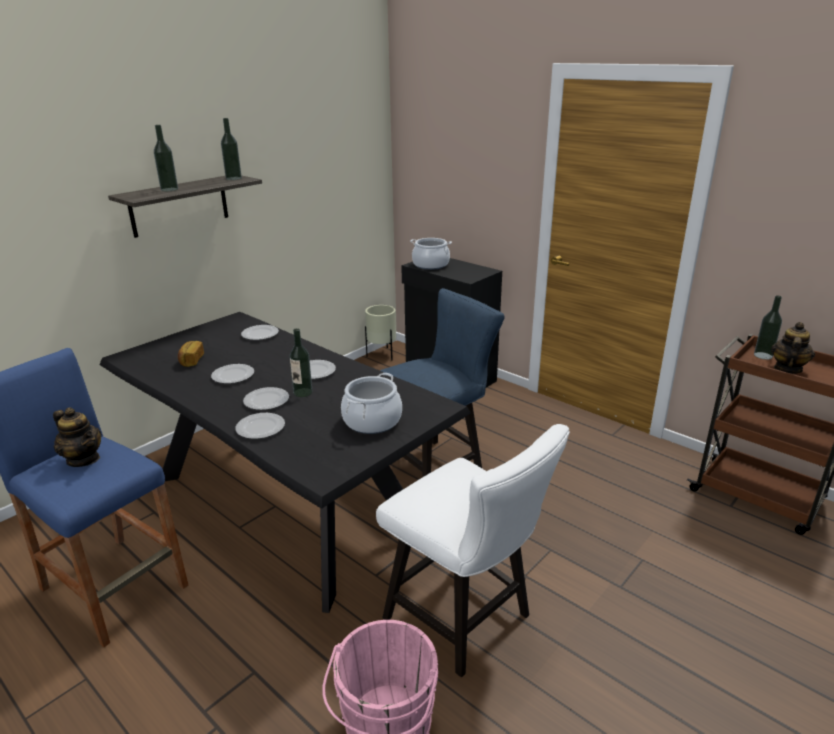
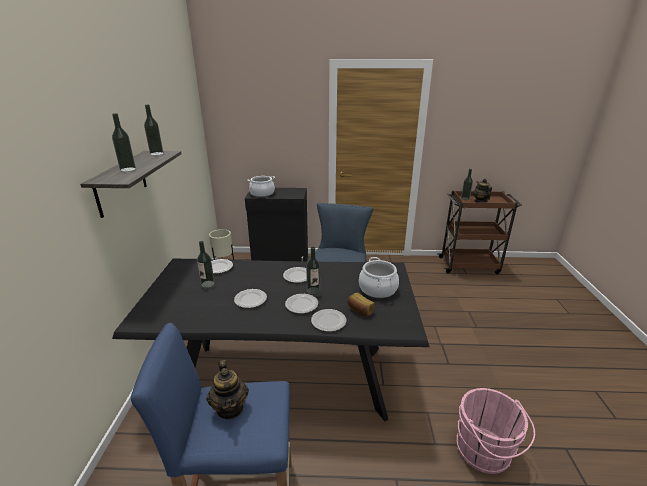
camera: 40 degrees left, 0 degrees up
teapot [53,407,101,467] -> teapot turned 75 degrees clockwise [207,360,249,419]
bread [178,341,204,367] -> bread moved to [348,293,375,317]
white chair [376,424,570,677] -> none
none -> bottle [197,241,215,288]

